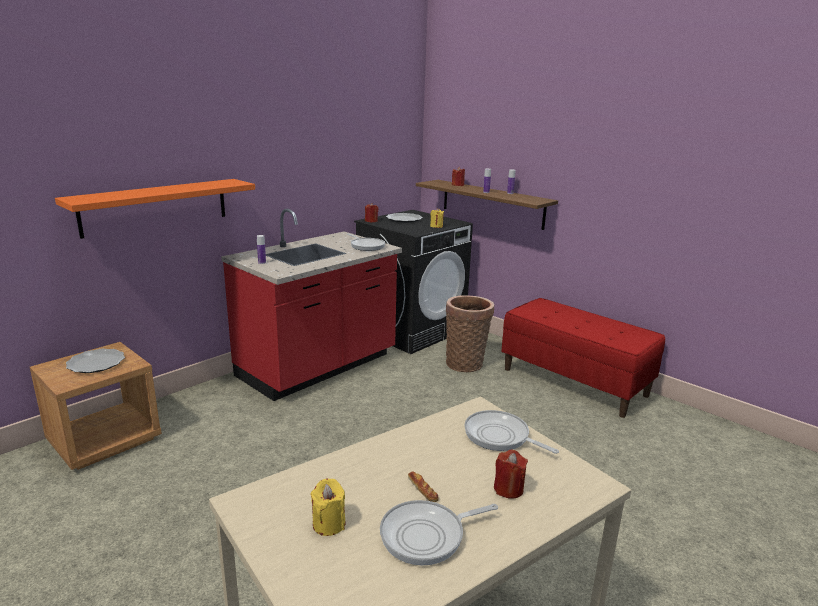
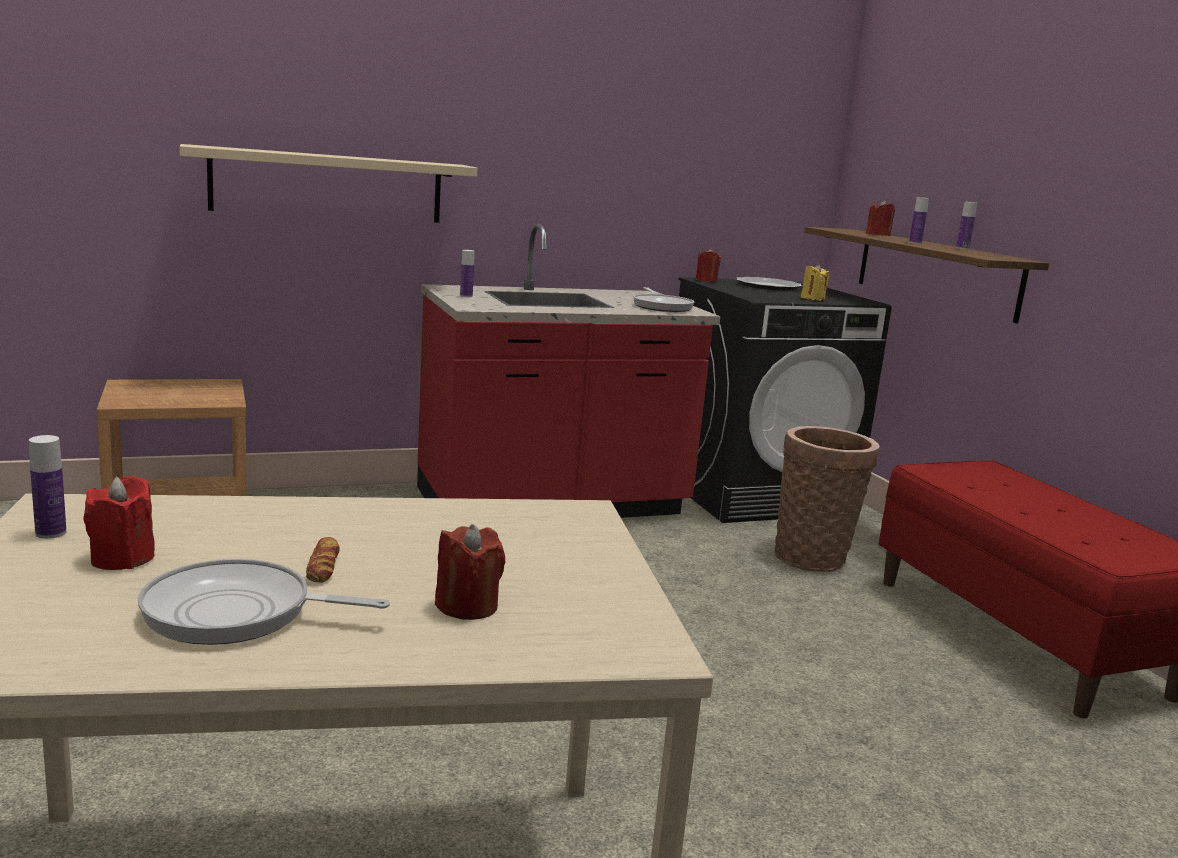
camera: 25 degrees right, 5 degrees down
orange shelf [55,179,255,239] -> beige shelf [179,144,477,223]
plate [66,349,125,373] -> none
yellow candle [311,478,345,536] -> red candle [84,476,155,570]
frying pan [464,410,559,454] -> none
none -> bottle [29,435,66,539]

